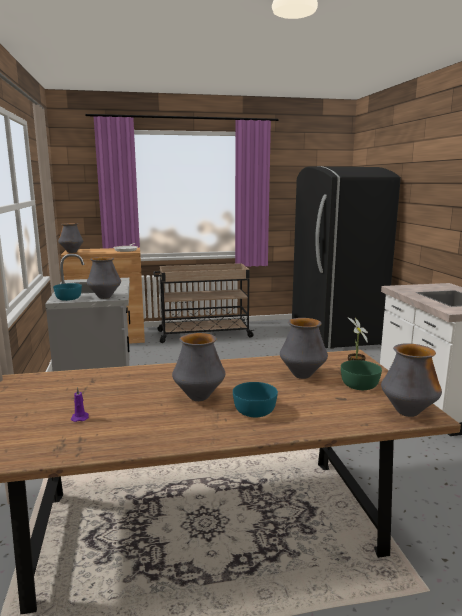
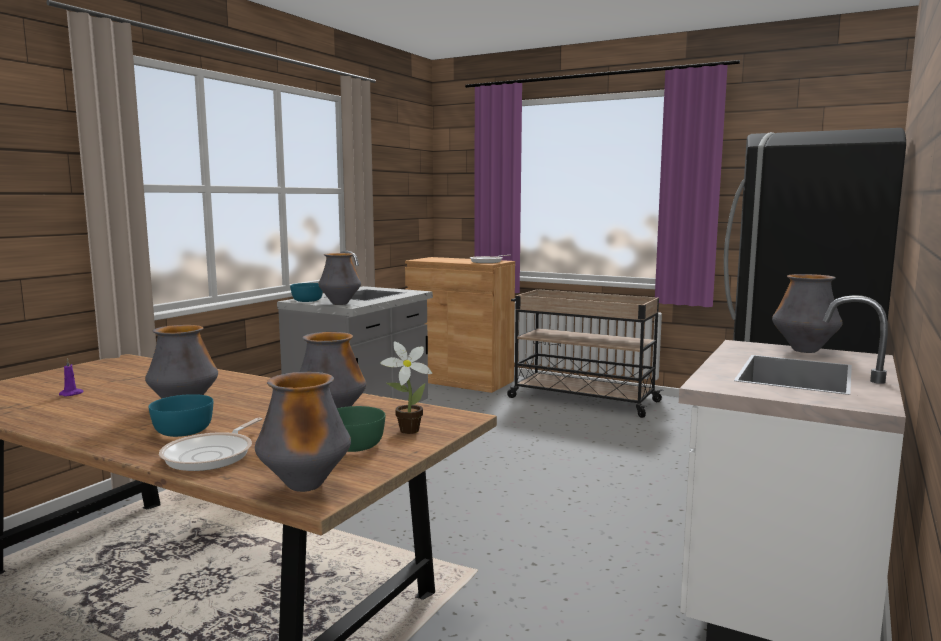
camera: 40 degrees right, 5 degrees down
vase [58,223,84,253] -> vase moved to [772,274,843,353]
none -> frying pan [159,418,262,471]

